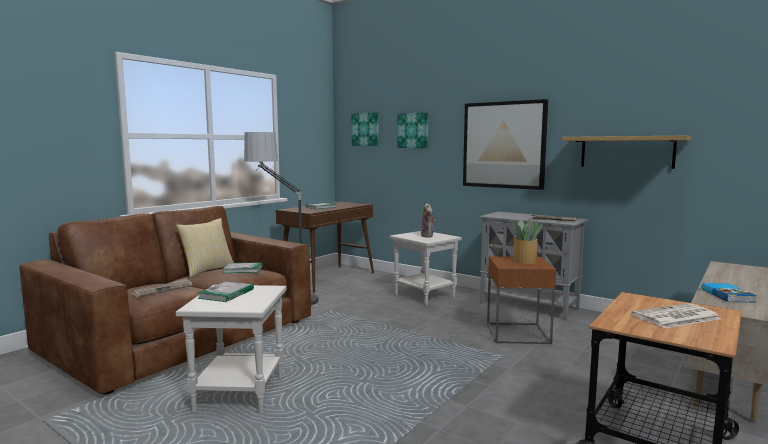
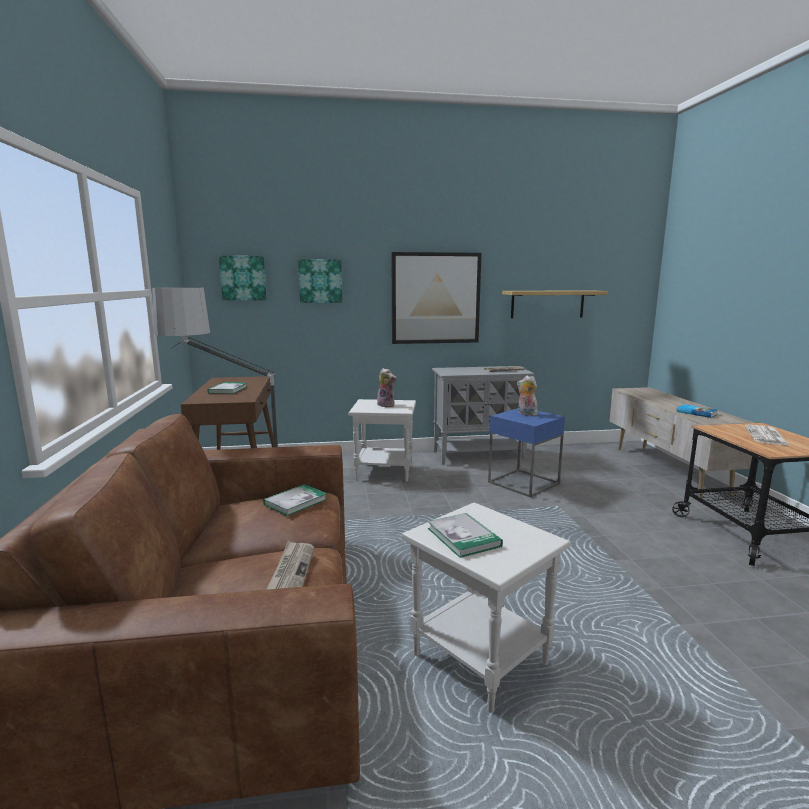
camera: 45 degrees left, 5 degrees up
pillow [176,218,234,277] -> none
brown side table [487,256,556,344] -> blue side table [488,408,565,498]
potted plant [512,220,543,264] -> plush toy [517,376,538,416]

